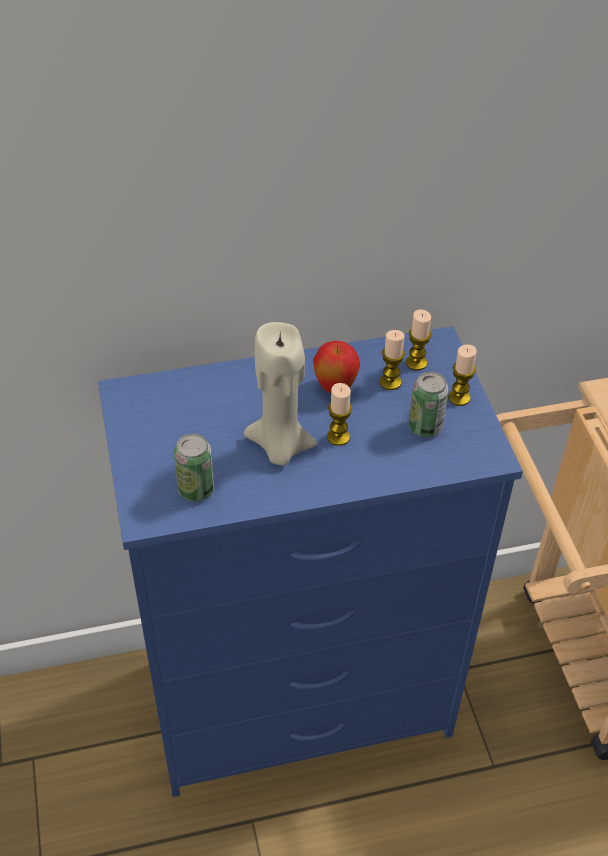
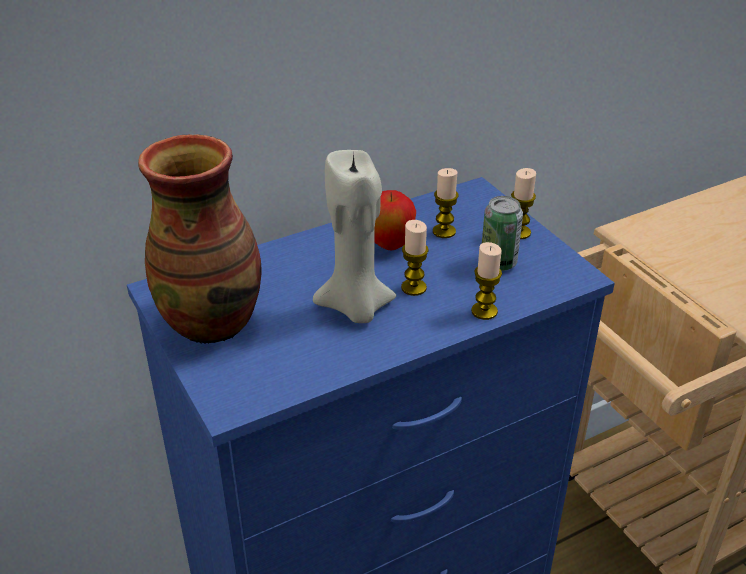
camera: 15 degrees left, 10 degrees down
can [174,433,214,501] -> none
candle [406,310,431,371] -> candle moved to [471,242,502,320]
none -> vase [138,134,262,343]

